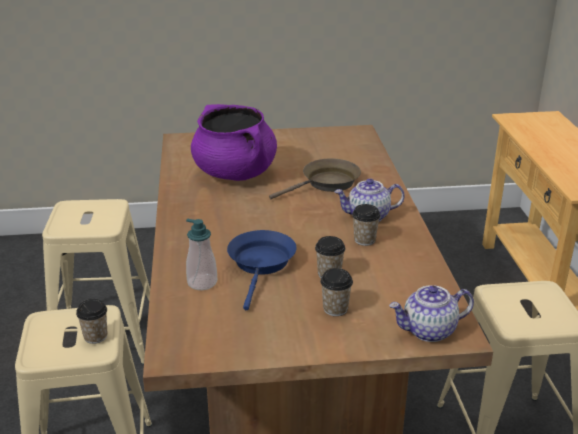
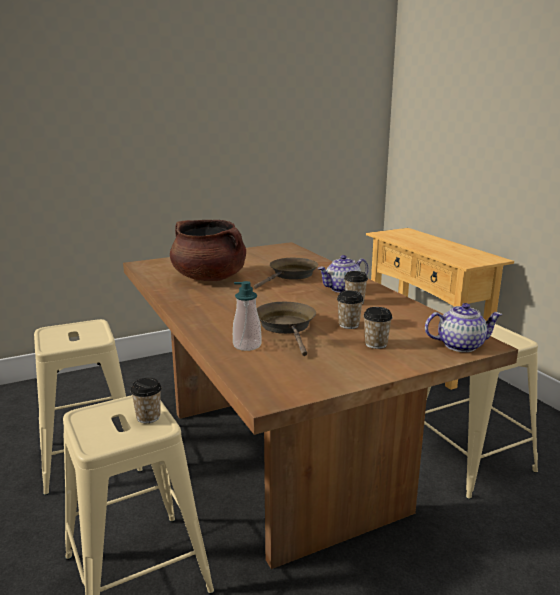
camera: 20 degrees left, 10 degrees down
purple cooking pot [191,104,277,181] -> brown cooking pot [170,220,246,281]
blue frying pan [227,230,296,310] -> brown frying pan [257,302,316,356]
teapot [389,285,474,342] -> teapot turned 150 degrees counterclockwise [425,303,503,352]

